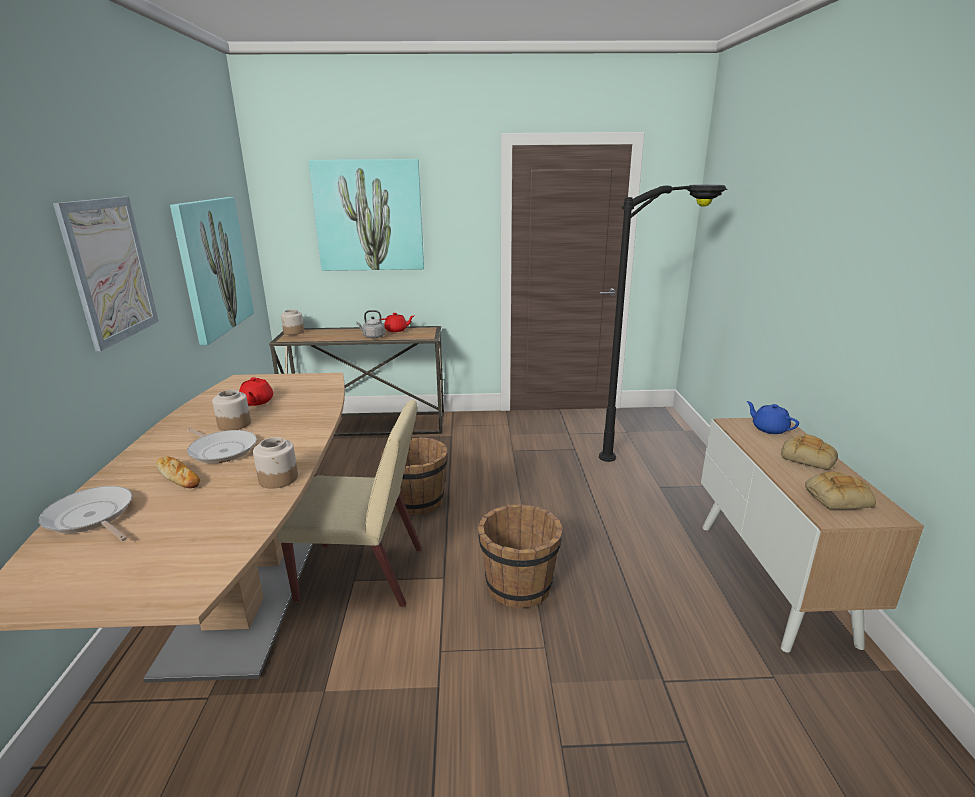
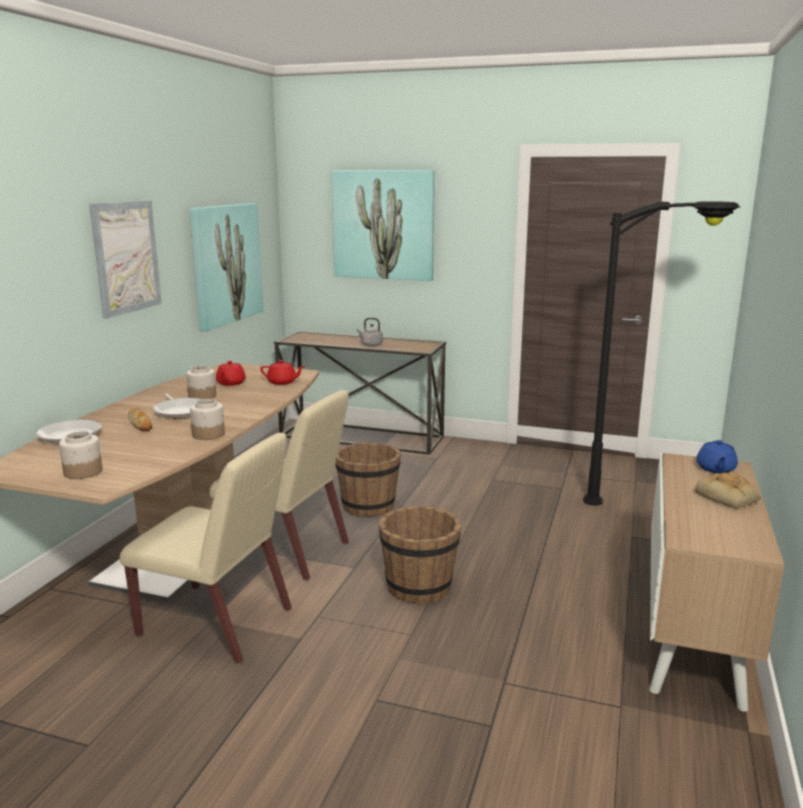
camera: 20 degrees right, 5 degrees down
jar [281,309,304,335] -> jar moved to [59,431,103,479]
red teapot [379,313,414,332] -> red teapot moved to [260,360,305,385]
blue teapot [746,401,799,434] -> blue teapot turned 150 degrees counterclockwise [697,440,738,473]
bread [805,472,876,510] -> none
none -> beige chair [120,433,292,664]

